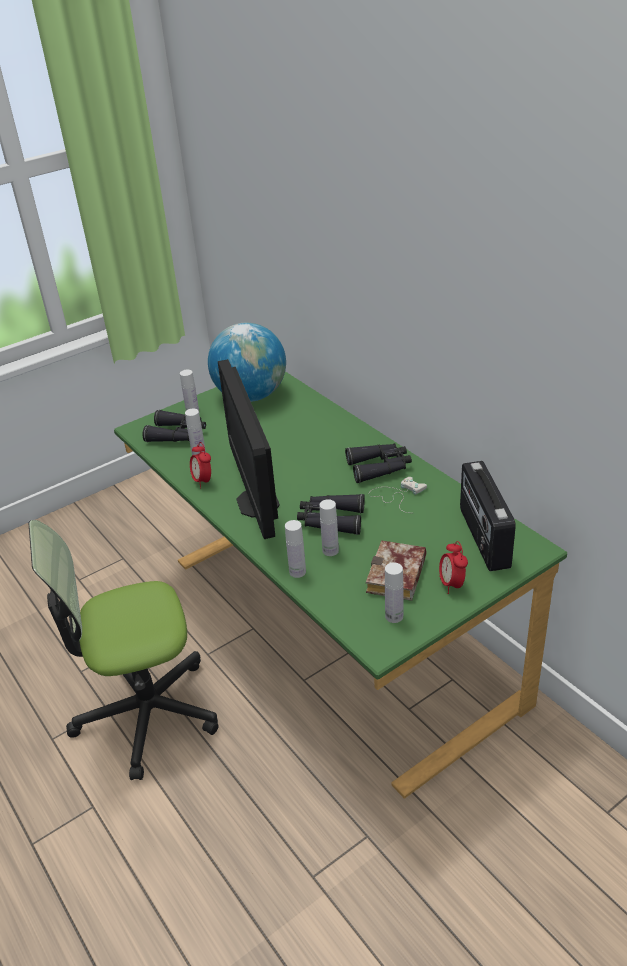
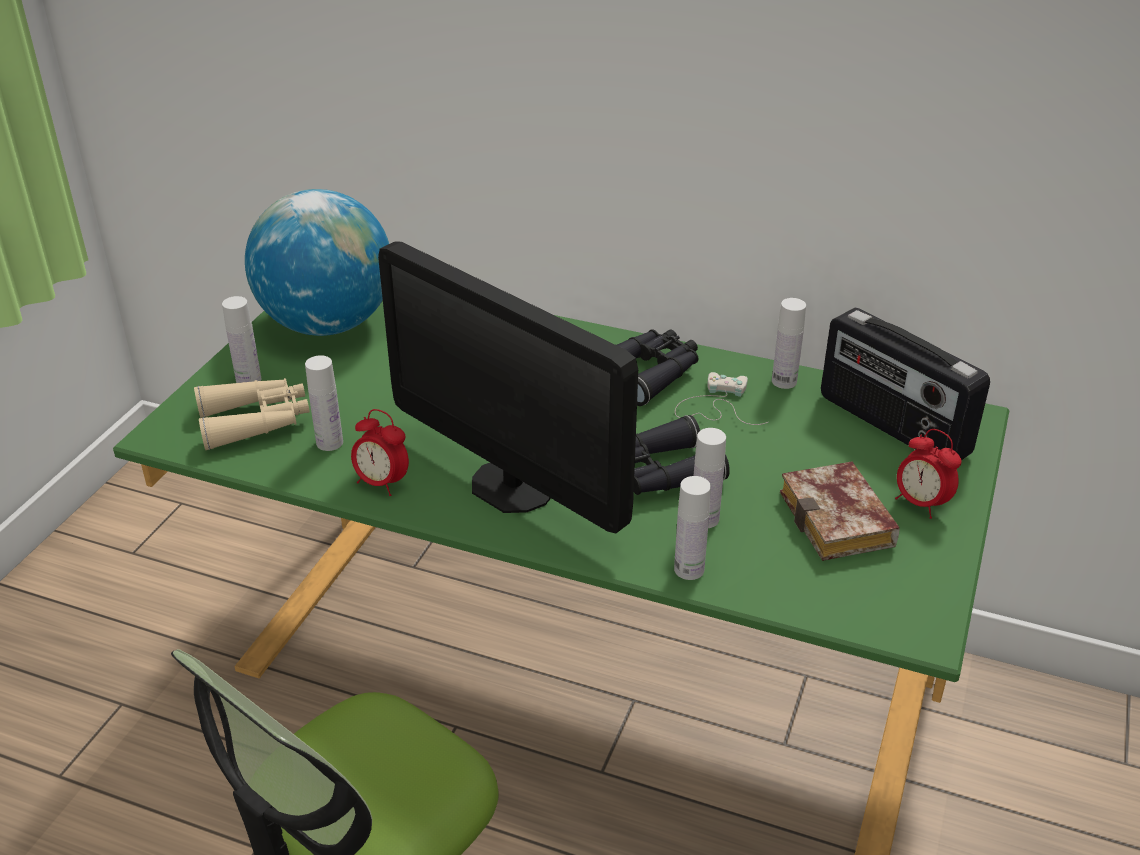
camera: 35 degrees left, 0 degrees up
black binoculars [143,410,206,442] -> beige binoculars [194,378,310,450]
white bottle [385,562,403,623] -> white bottle moved to [772,298,806,389]

